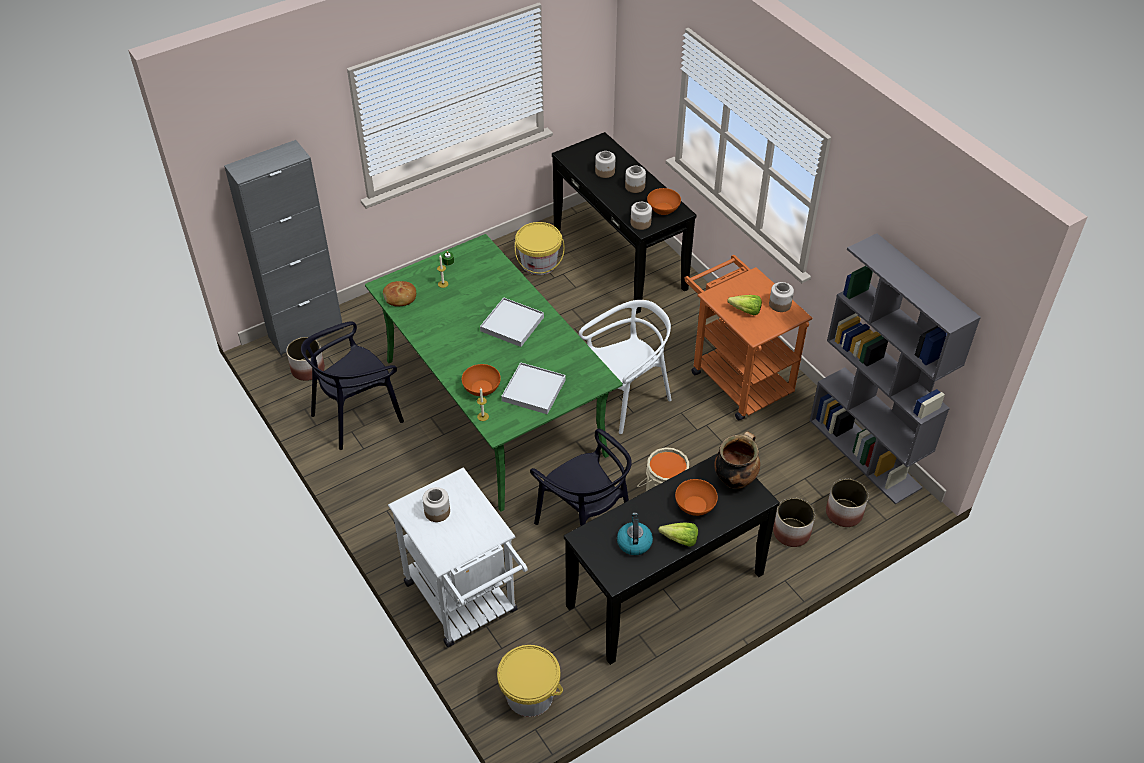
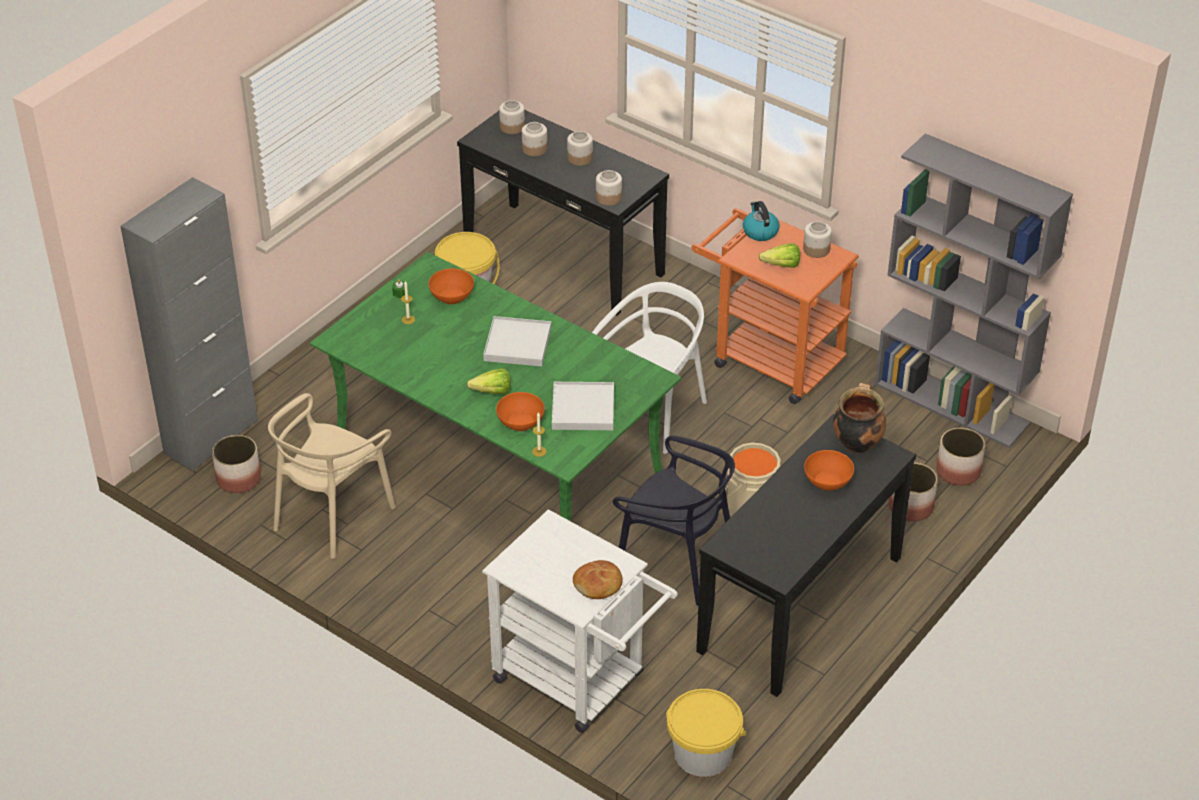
camera: 20 degrees left, 5 degrees down
black chair [301,322,404,450] -> beige chair [268,393,396,559]
bread [383,281,416,307] -> bread moved to [573,560,623,599]
jar [423,487,450,522] -> jar moved to [499,100,525,134]
kettle [617,513,653,555] -> kettle moved to [743,201,779,241]
orange bowl [647,188,681,215] -> orange bowl moved to [428,268,474,304]
lettuce [658,522,698,547] -> lettuce moved to [467,368,511,394]

